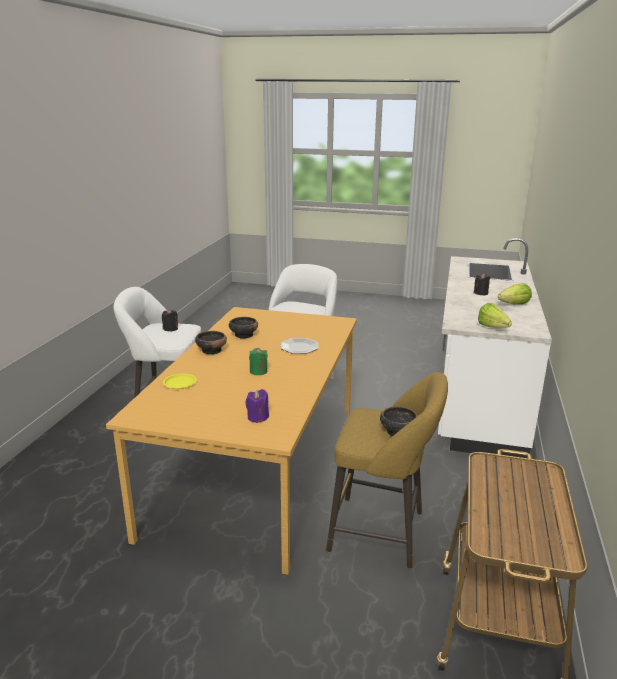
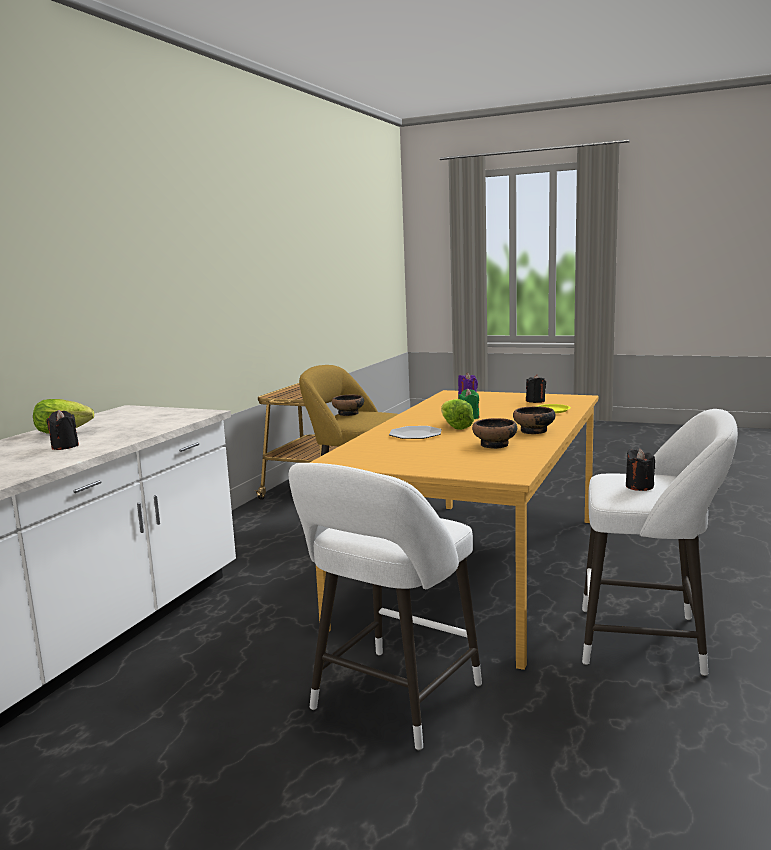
camera: 170 degrees left, 10 degrees down
lettuce [478,303,512,328] -> lettuce moved to [441,399,474,430]
none -> black candle [526,375,546,403]

